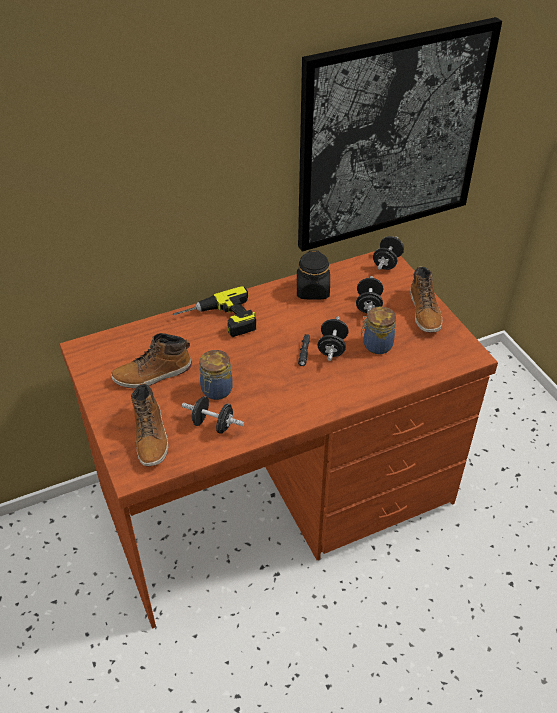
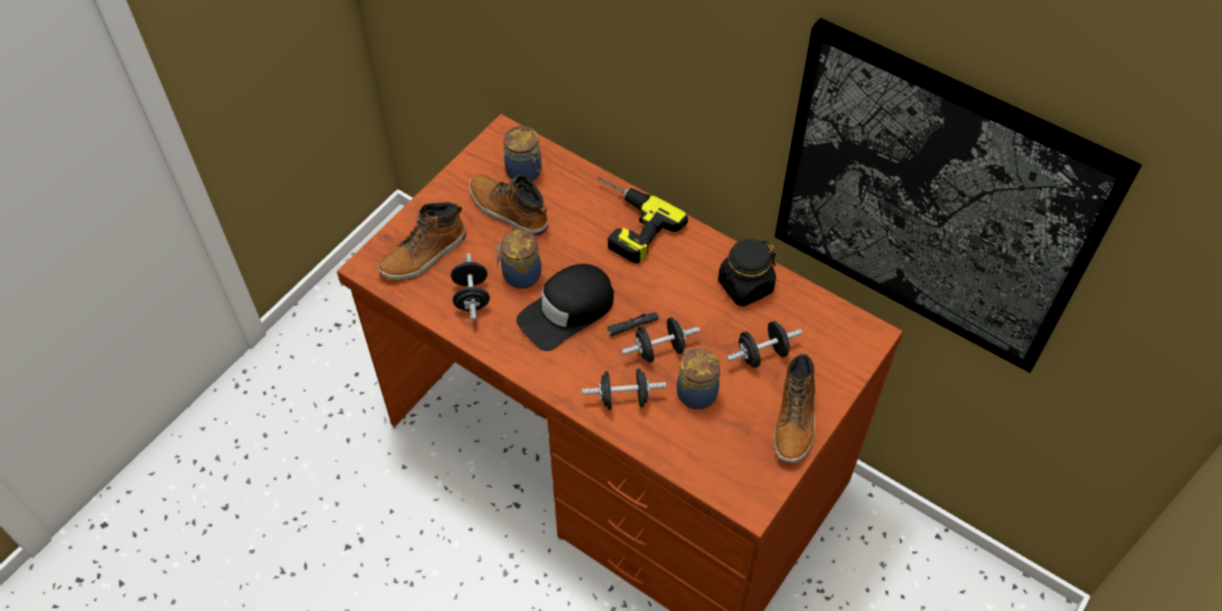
camera: 60 degrees right, 10 degrees up
black dumbbell [373,236,404,270] -> black dumbbell moved to [582,368,666,410]
boot [410,267,442,333] -> boot turned 45 degrees counterclockwise [774,353,816,463]
none -> jar [504,126,542,181]
none -> black cap [516,264,614,351]

